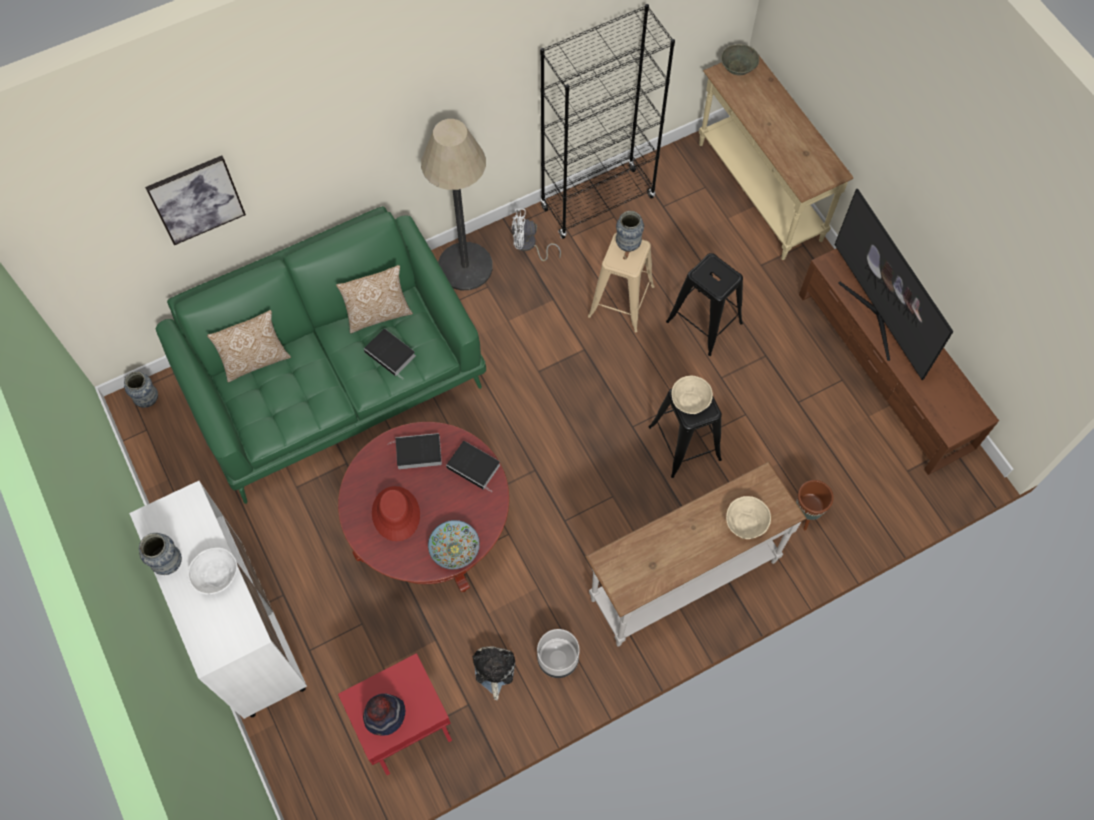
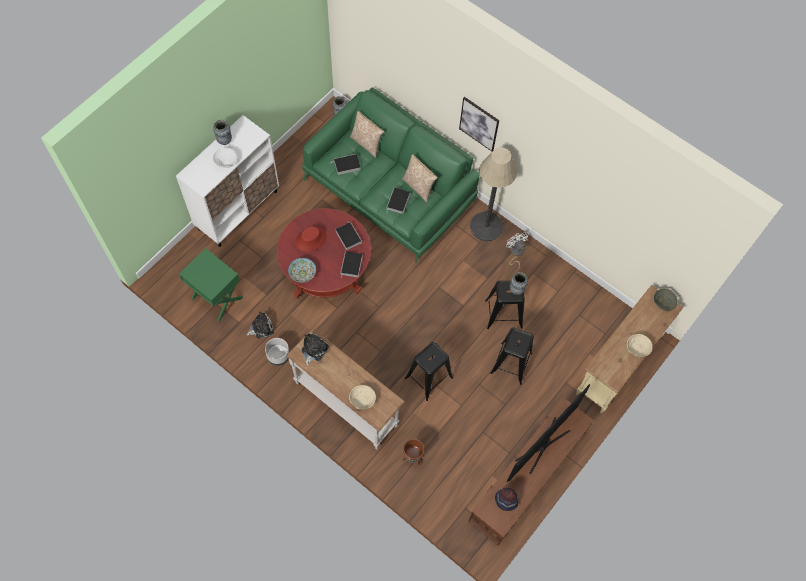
camera: 65 degrees right, 0 degrees up
picture [145,156,246,245] -> picture moved to [459,97,499,151]
red nightstand [338,653,452,775] -> green nightstand [179,248,243,322]
hat [363,694,405,736] -> hat moved to [495,488,518,511]
black bookcase [540,4,675,239] -> none
beige stool [588,233,655,332] -> black stool [485,281,525,329]
beige bowl [672,376,713,414] -> beige bowl moved to [627,334,652,357]
none -> plush toy [302,333,329,366]
none -> book [330,154,361,175]

